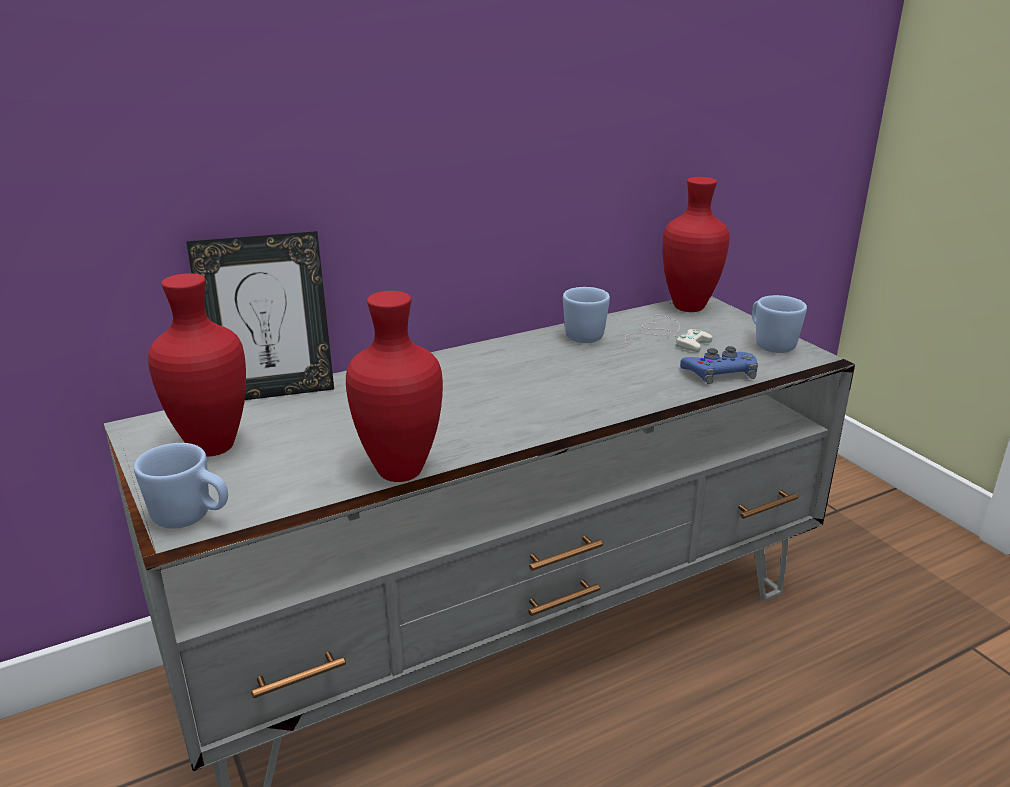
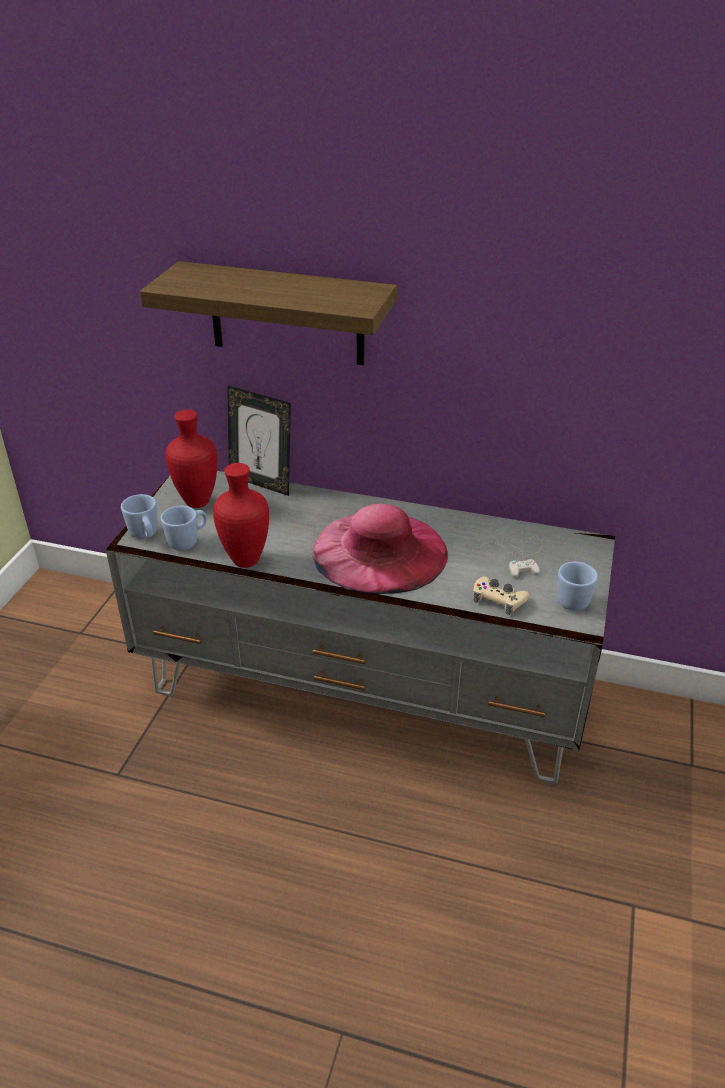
camera: 45 degrees right, 10 degrees up
blue mug [563,287,610,343] -> blue mug moved to [161,506,207,551]
red vase [663,177,730,312] -> none
blue game controller [680,346,758,384] -> beige game controller [473,576,529,615]
none -> shelf [140,261,397,365]
none -> pink hat [313,503,448,594]

